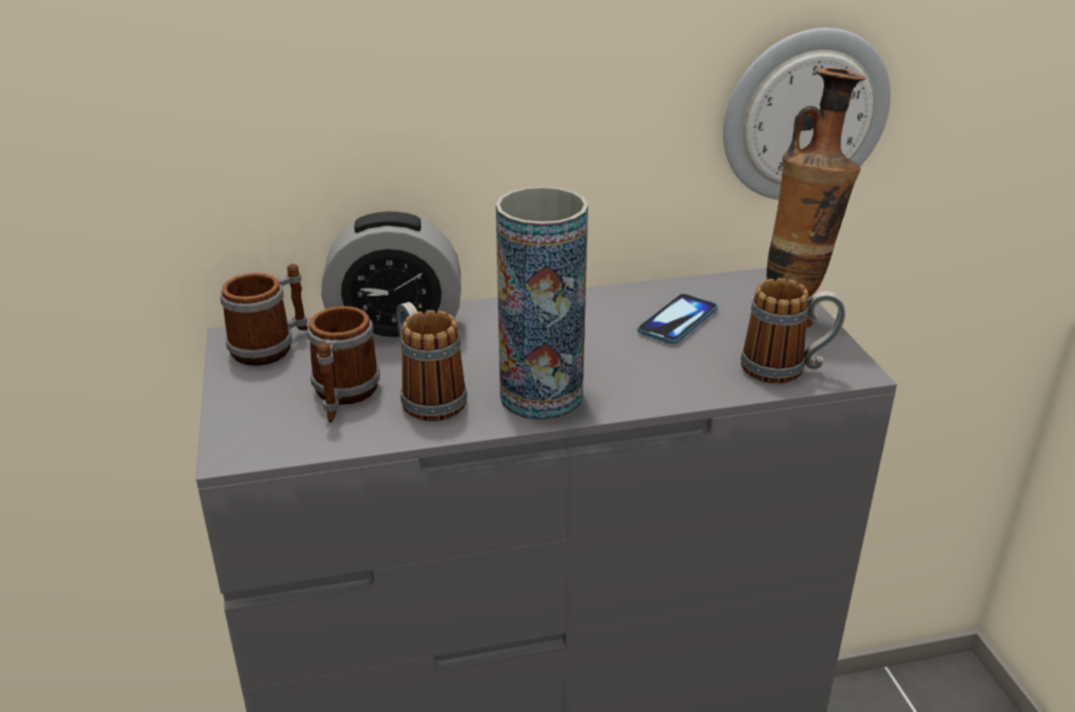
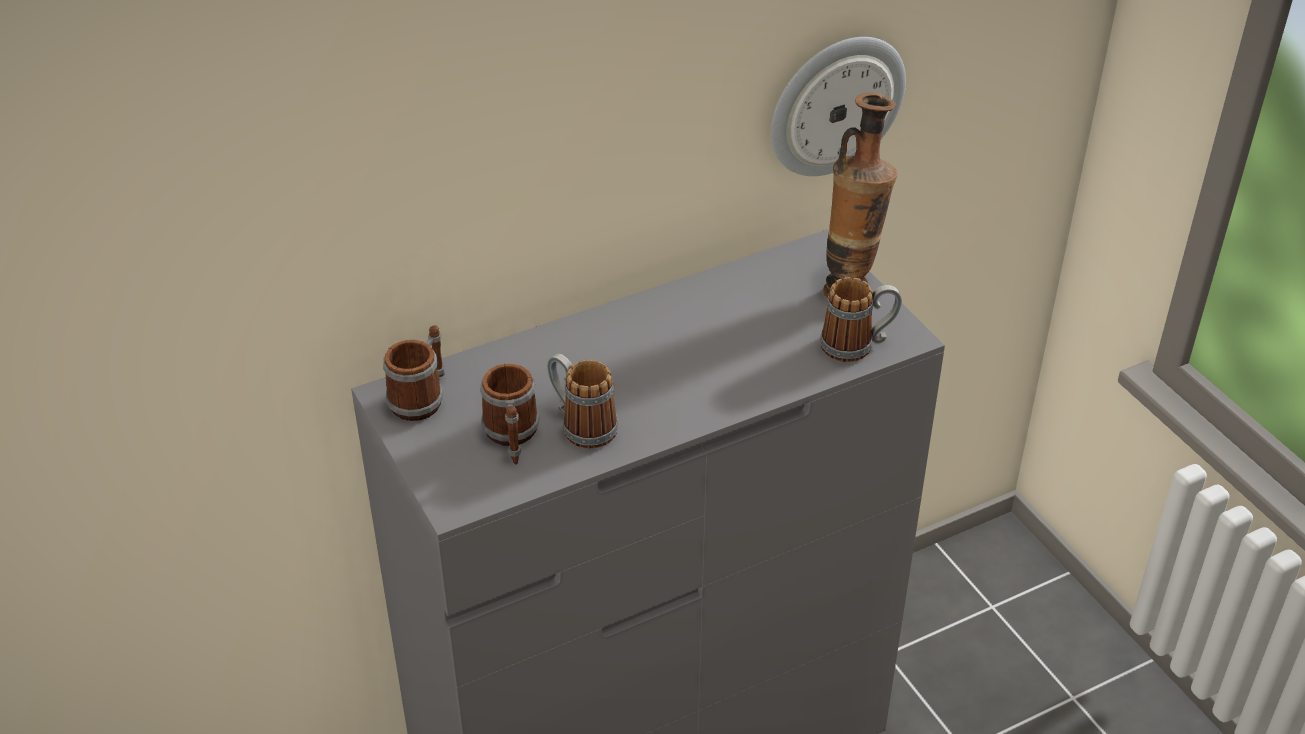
camera: 15 degrees left, 10 degrees up
alarm clock [322,211,461,342] -> none
vase [496,187,588,420] -> none
phone [637,293,718,344] -> none

